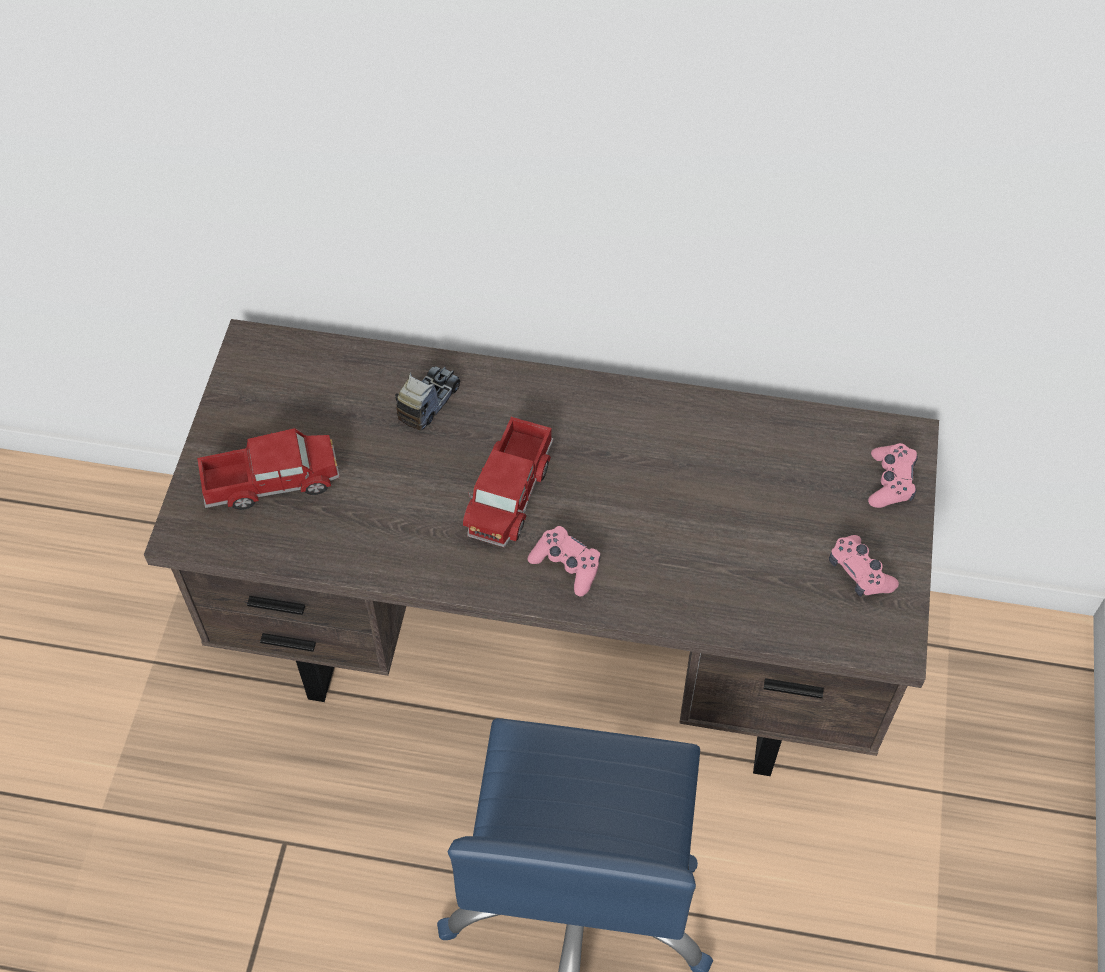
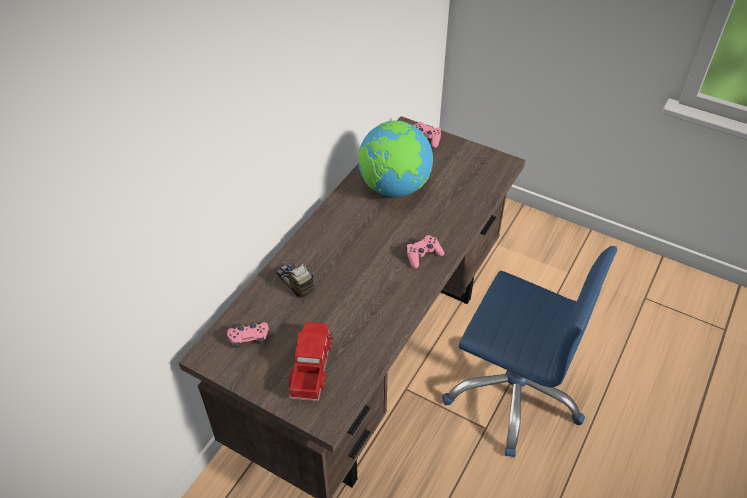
camera: 70 degrees left, 10 degrees down
toy truck [463,417,554,547] -> none
pink game controller [829,535,899,597] -> pink game controller moved to [227,322,269,348]
none -> globe [358,121,433,197]

